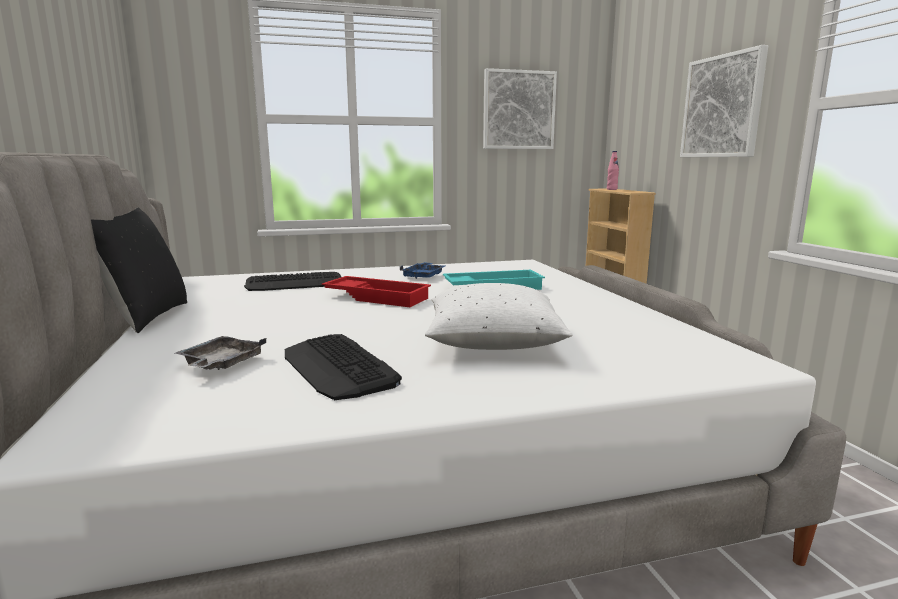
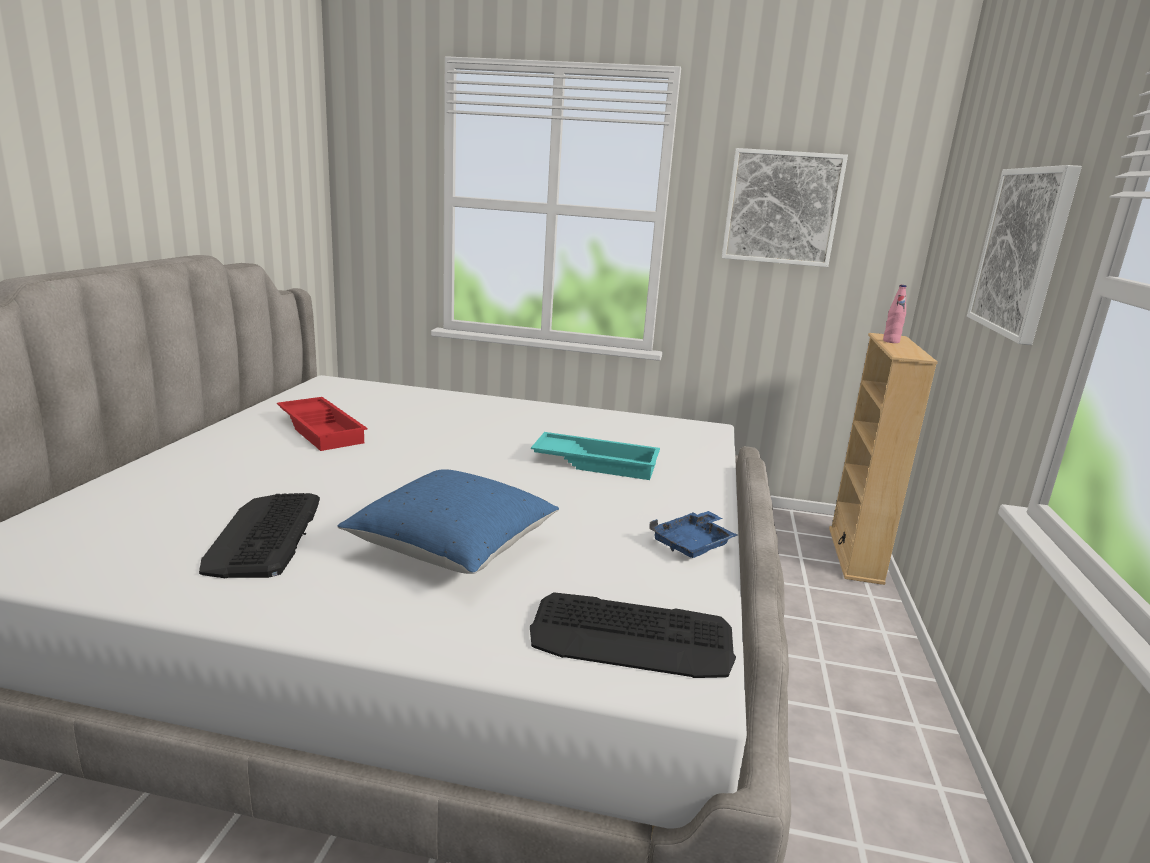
camera: 25 degrees right, 5 degrees up
black pillow [91,207,187,333] -> none
grey tray [175,336,266,370] -> none
keyboard [244,272,341,291] -> keyboard moved to [530,592,736,678]
red tray [322,276,431,307] -> red tray moved to [277,397,367,451]
blue tray [400,262,445,279] -> blue tray moved to [649,511,738,558]
white pillow [425,283,573,350] -> blue pillow [338,469,559,574]

